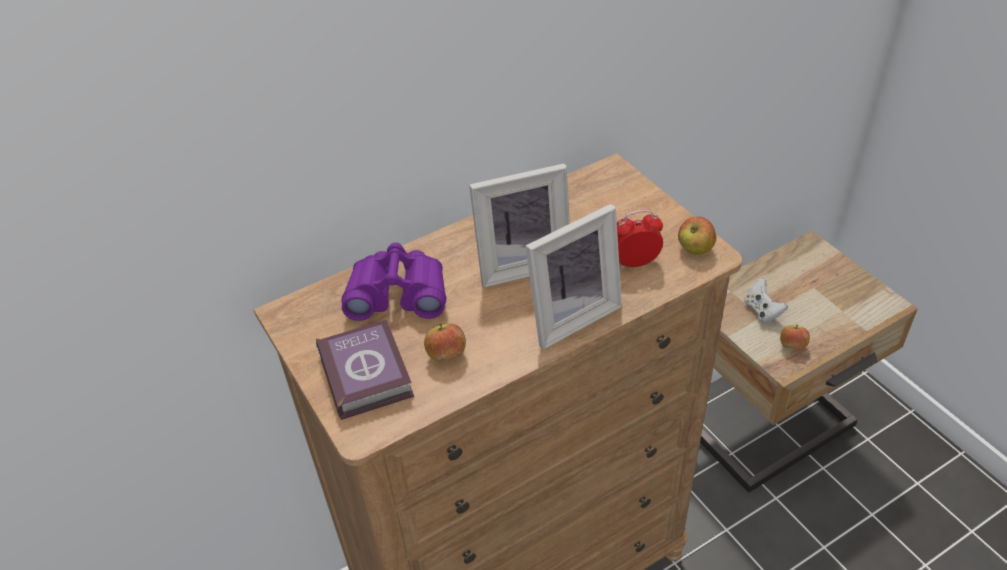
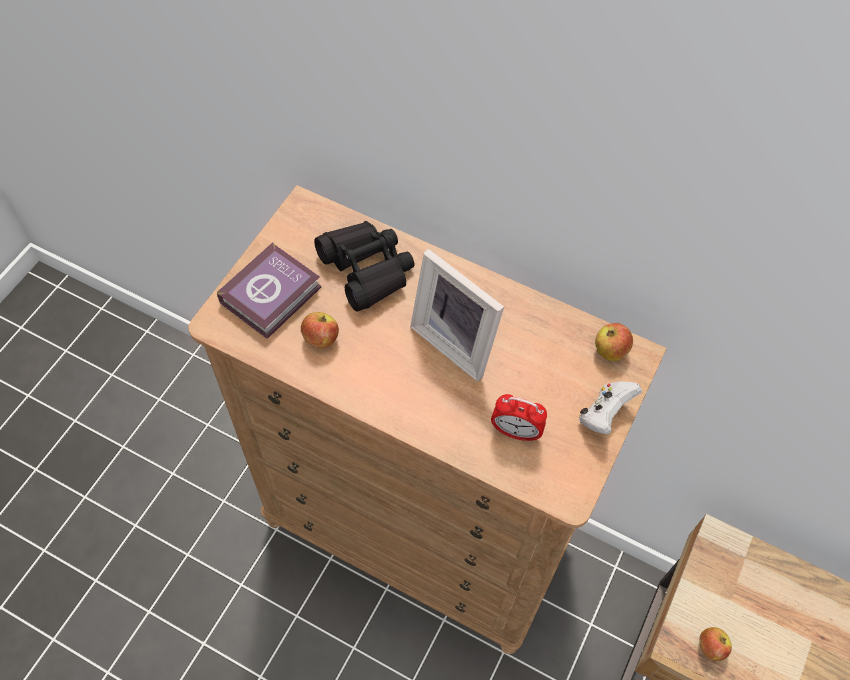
camera: 55 degrees right, 15 degrees up
purple binoculars [341,242,446,321] -> black binoculars [314,221,414,312]
picture frame [525,204,622,349] -> none
alarm clock [617,210,663,269] -> alarm clock turned 150 degrees clockwise [491,394,547,442]
apple [678,216,716,255] -> apple moved to [595,323,633,361]
white game controller [744,278,788,323] -> white game controller moved to [579,381,642,435]

